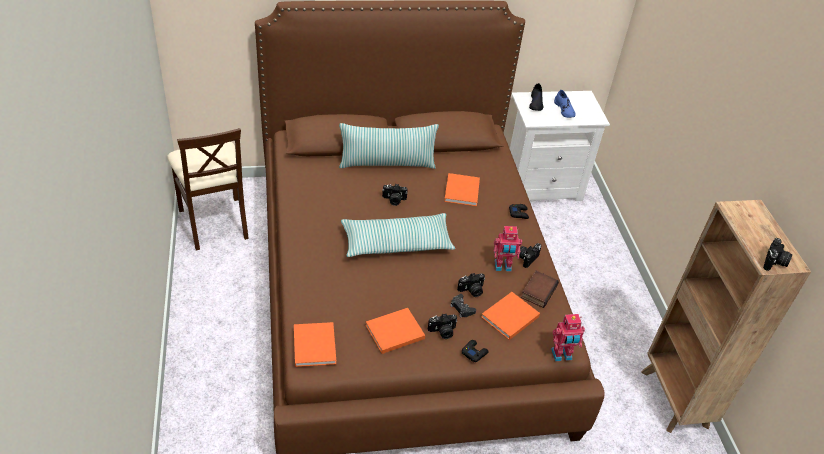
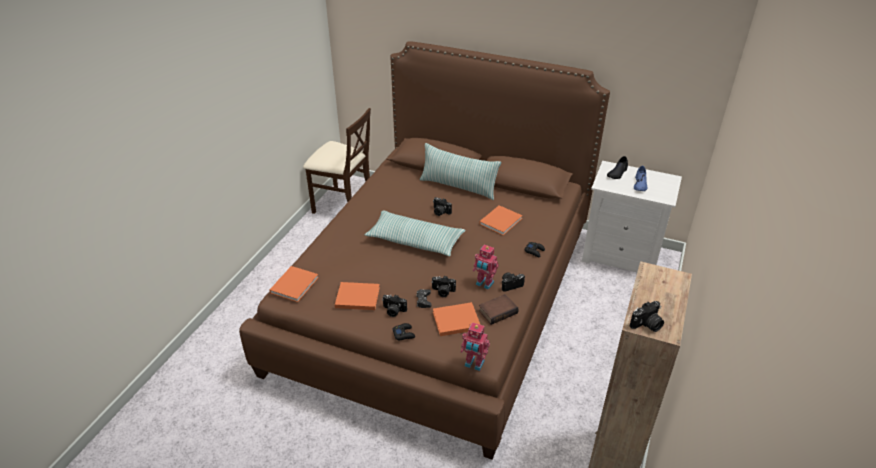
camera: 35 degrees right, 5 degrees down
beige chair [167,128,249,250] -> beige chair turned 75 degrees counterclockwise [303,108,371,214]

